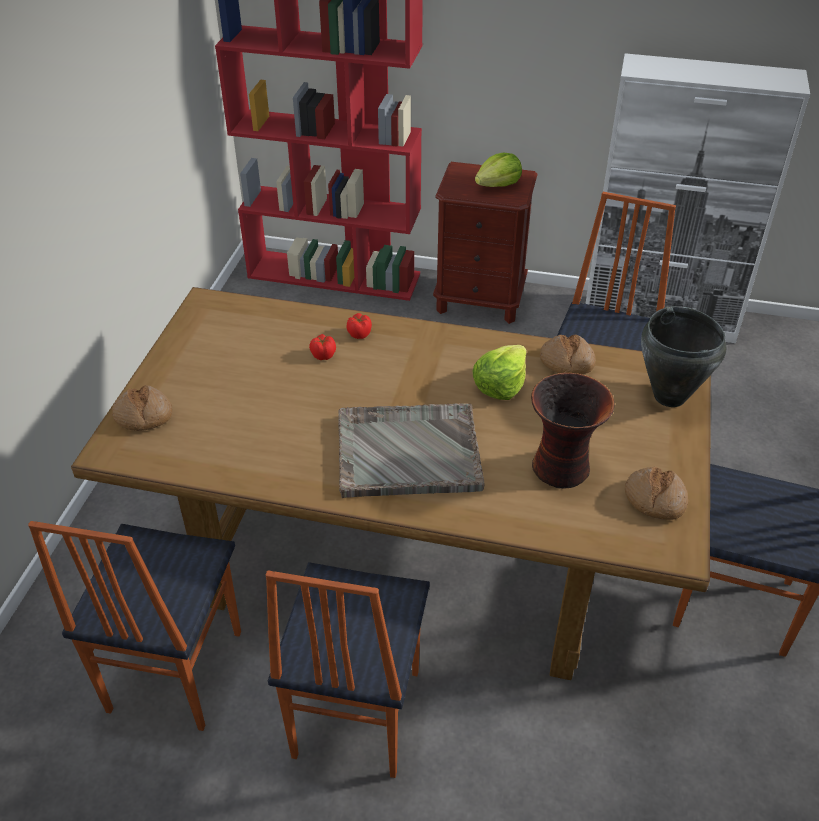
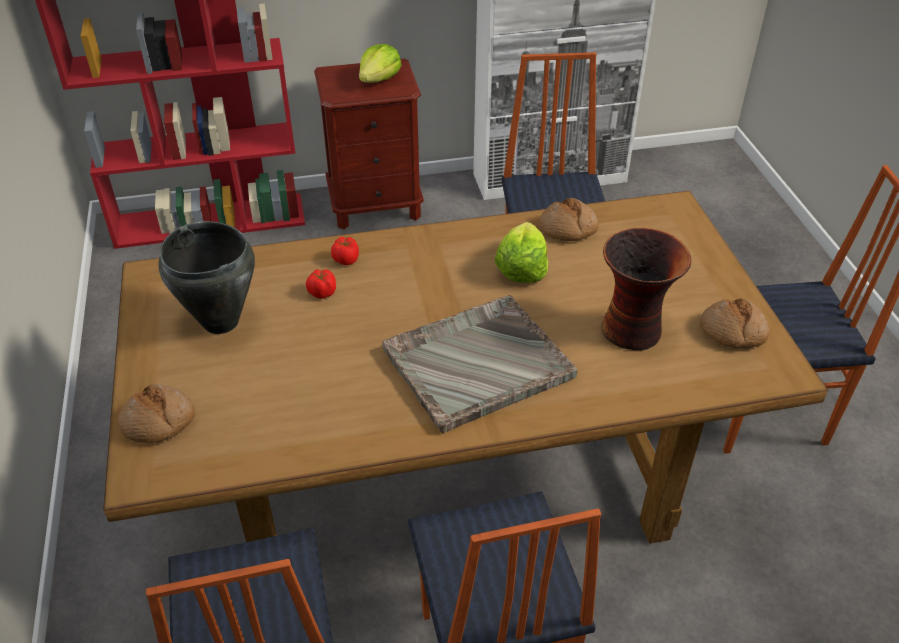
camera: 25 degrees left, 0 degrees up
black cooking pot [641,306,726,407] -> black cooking pot moved to [158,221,255,334]

